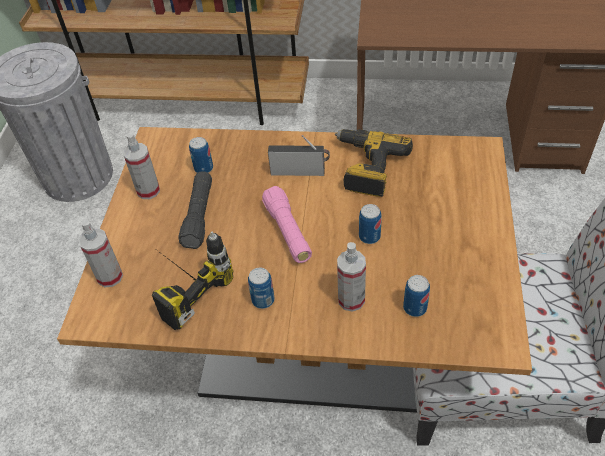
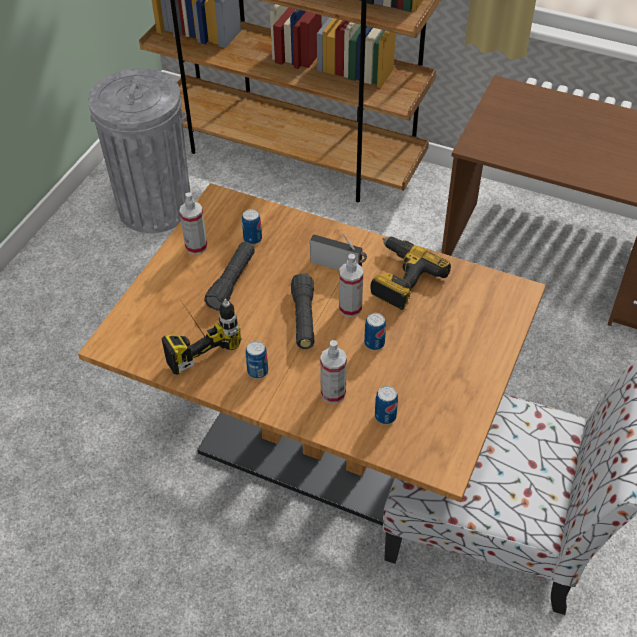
camera: 15 degrees right, 0 degrees up
spray bottle [79,220,123,287] -> spray bottle moved to [339,254,363,317]
pink flashlight [262,186,312,263] -> black flashlight [291,273,315,349]

